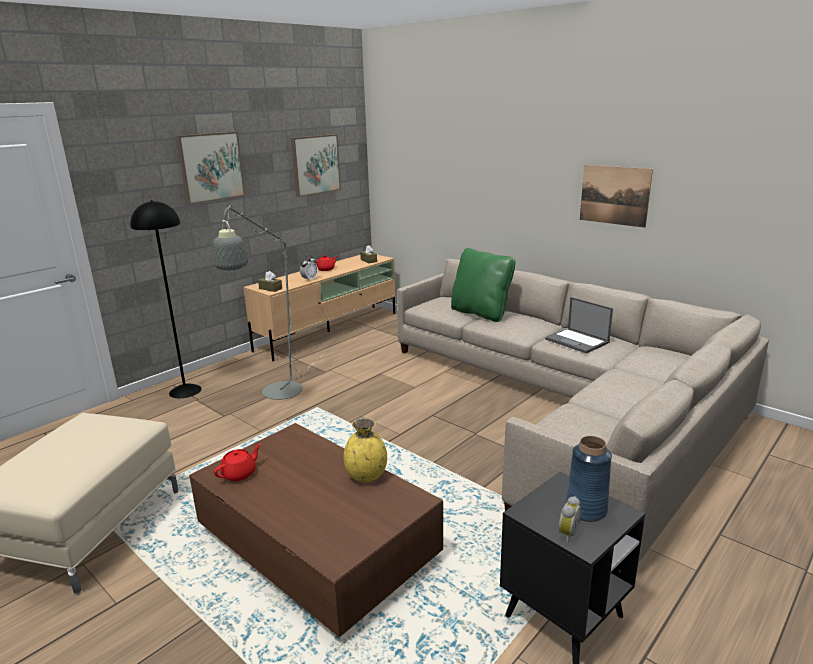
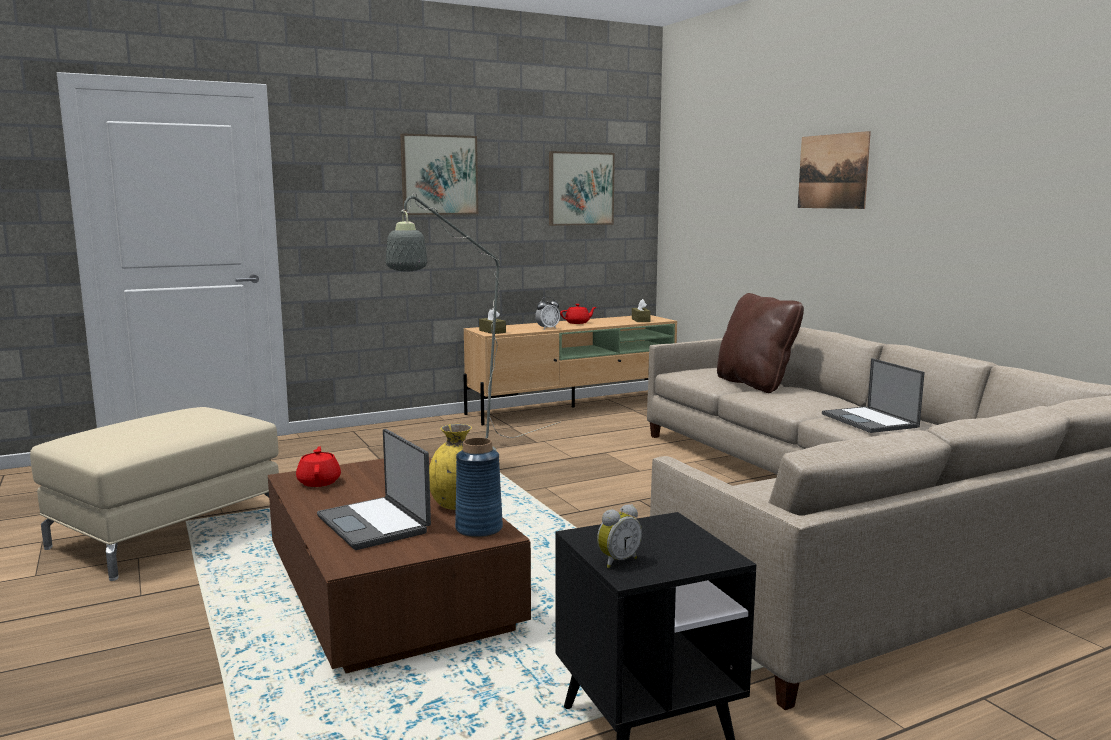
camera: 20 degrees right, 10 degrees down
black floor lamp [130,200,202,398] -> none
red teapot [214,444,261,481] -> red teapot turned 75 degrees counterclockwise [296,446,341,487]
green pillow [451,248,515,322] -> brown pillow [717,293,804,393]
blue vase [565,436,612,522] -> blue vase moved to [455,438,503,538]
picture [580,165,653,228] -> picture moved to [798,131,871,209]
none -> laptop [317,429,431,550]

